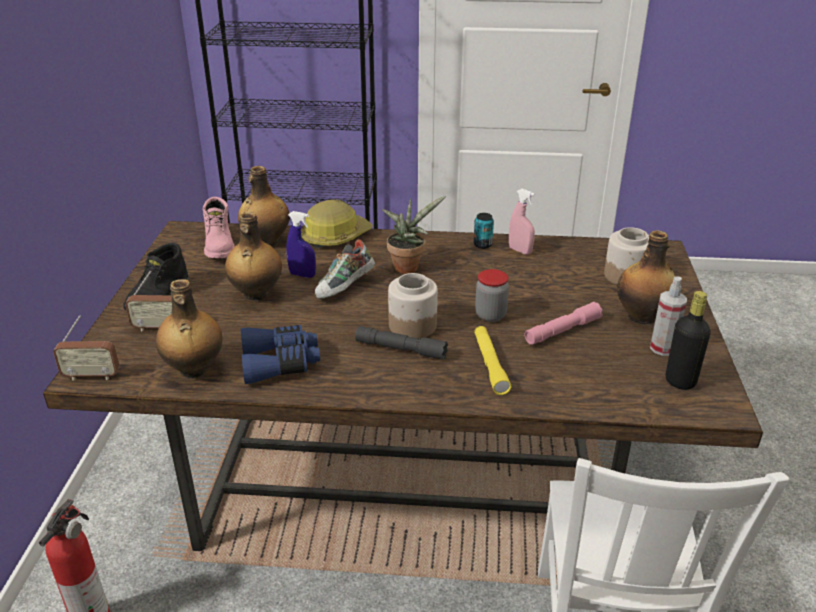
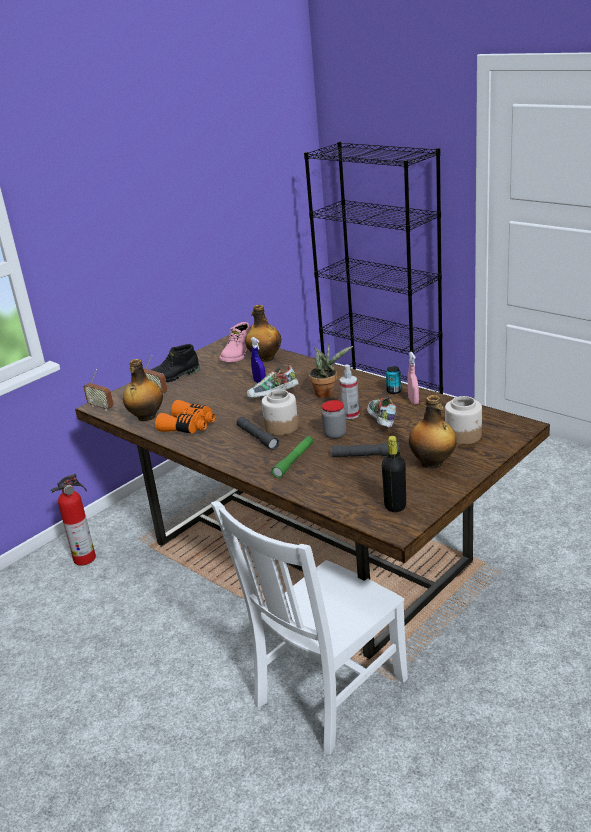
camera: 40 degrees right, 5 degrees down
bottle [225,212,282,301] -> none
blue binoculars [241,325,320,384] -> orange binoculars [155,400,215,434]
hard hat [301,200,373,248] -> none
yellow flashlight [474,326,511,395] -> green flashlight [271,436,313,478]
pink flashlight [525,302,603,345] -> grey flashlight [332,442,400,457]
spray bottle [650,277,687,356] -> spray bottle moved to [340,364,359,419]
none -> shoe [367,398,396,428]

